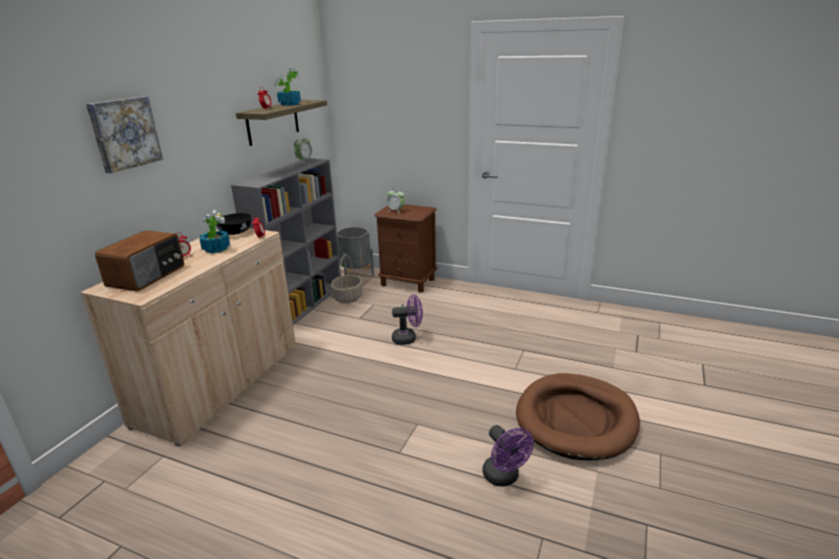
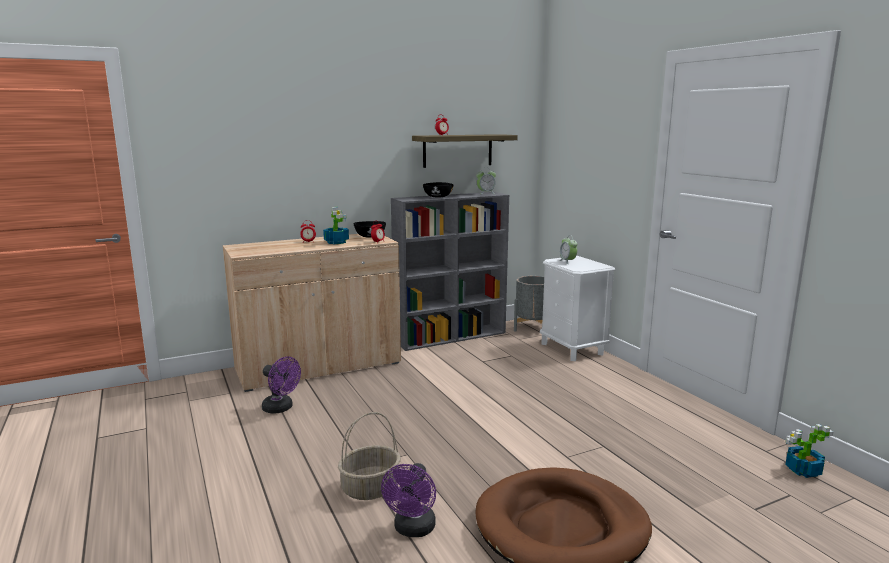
camera: 40 degrees right, 10 degrees down
picture [86,96,163,173] -> none
radio [95,230,184,291] -> none
potted plant [274,68,301,106] -> potted plant moved to [785,424,833,478]
basket [331,254,363,303] -> basket moved to [338,412,401,500]
brown nightstand [375,204,437,293] -> white nightstand [540,256,615,361]
purple fan [392,295,423,345] -> purple fan moved to [262,357,301,414]
none -> black bowl [423,182,453,197]

